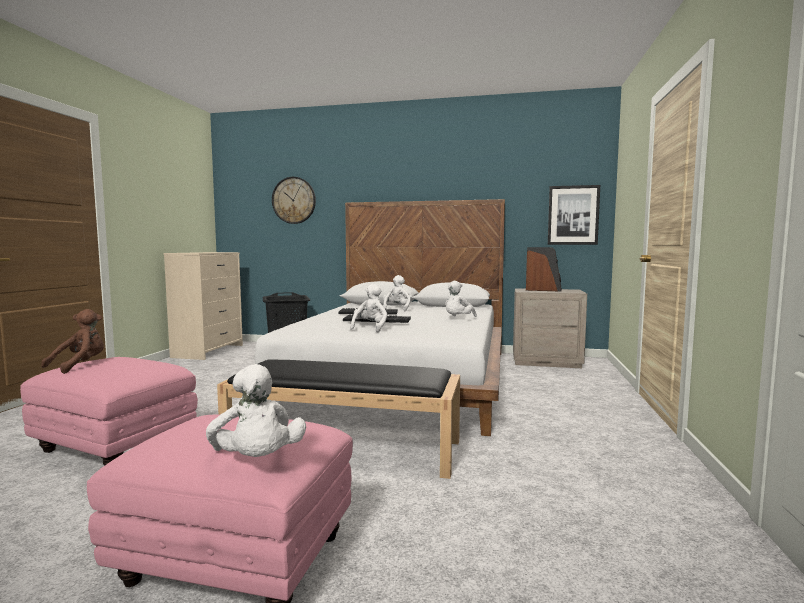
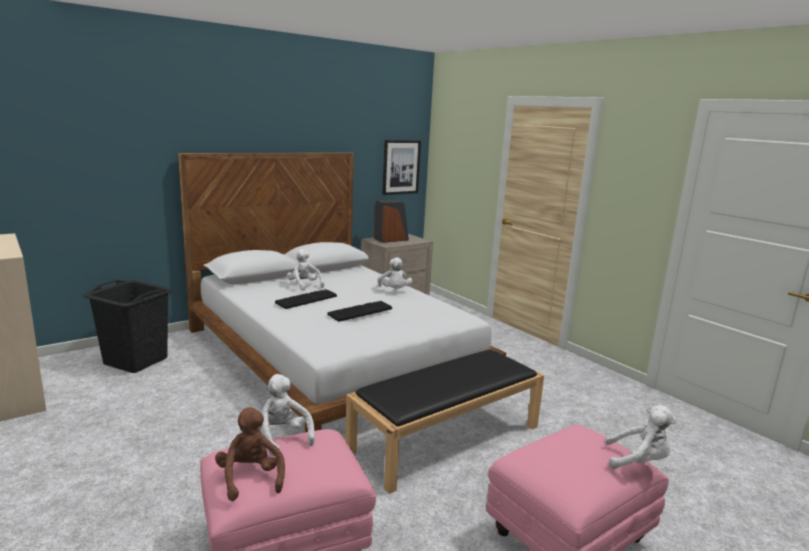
camera: 50 degrees left, 10 degrees up
wall clock [272,177,316,224] -> none
white plush toy [350,284,387,332] -> white plush toy moved to [259,374,315,456]

